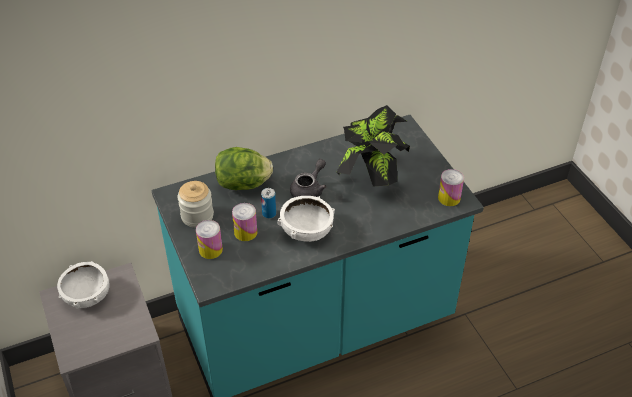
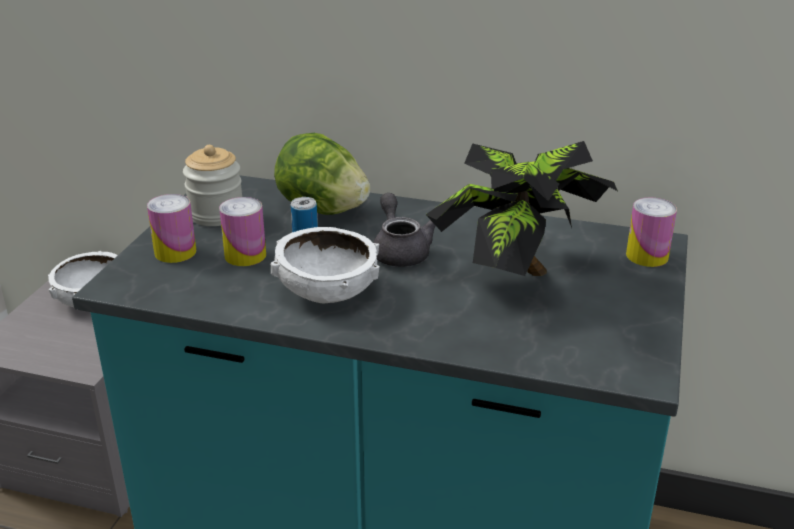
camera: 40 degrees right, 15 degrees down
grey teapot [290,159,327,198] -> grey teapot turned 90 degrees counterclockwise [373,193,435,267]
can [438,169,464,206] -> can moved to [626,197,677,267]

